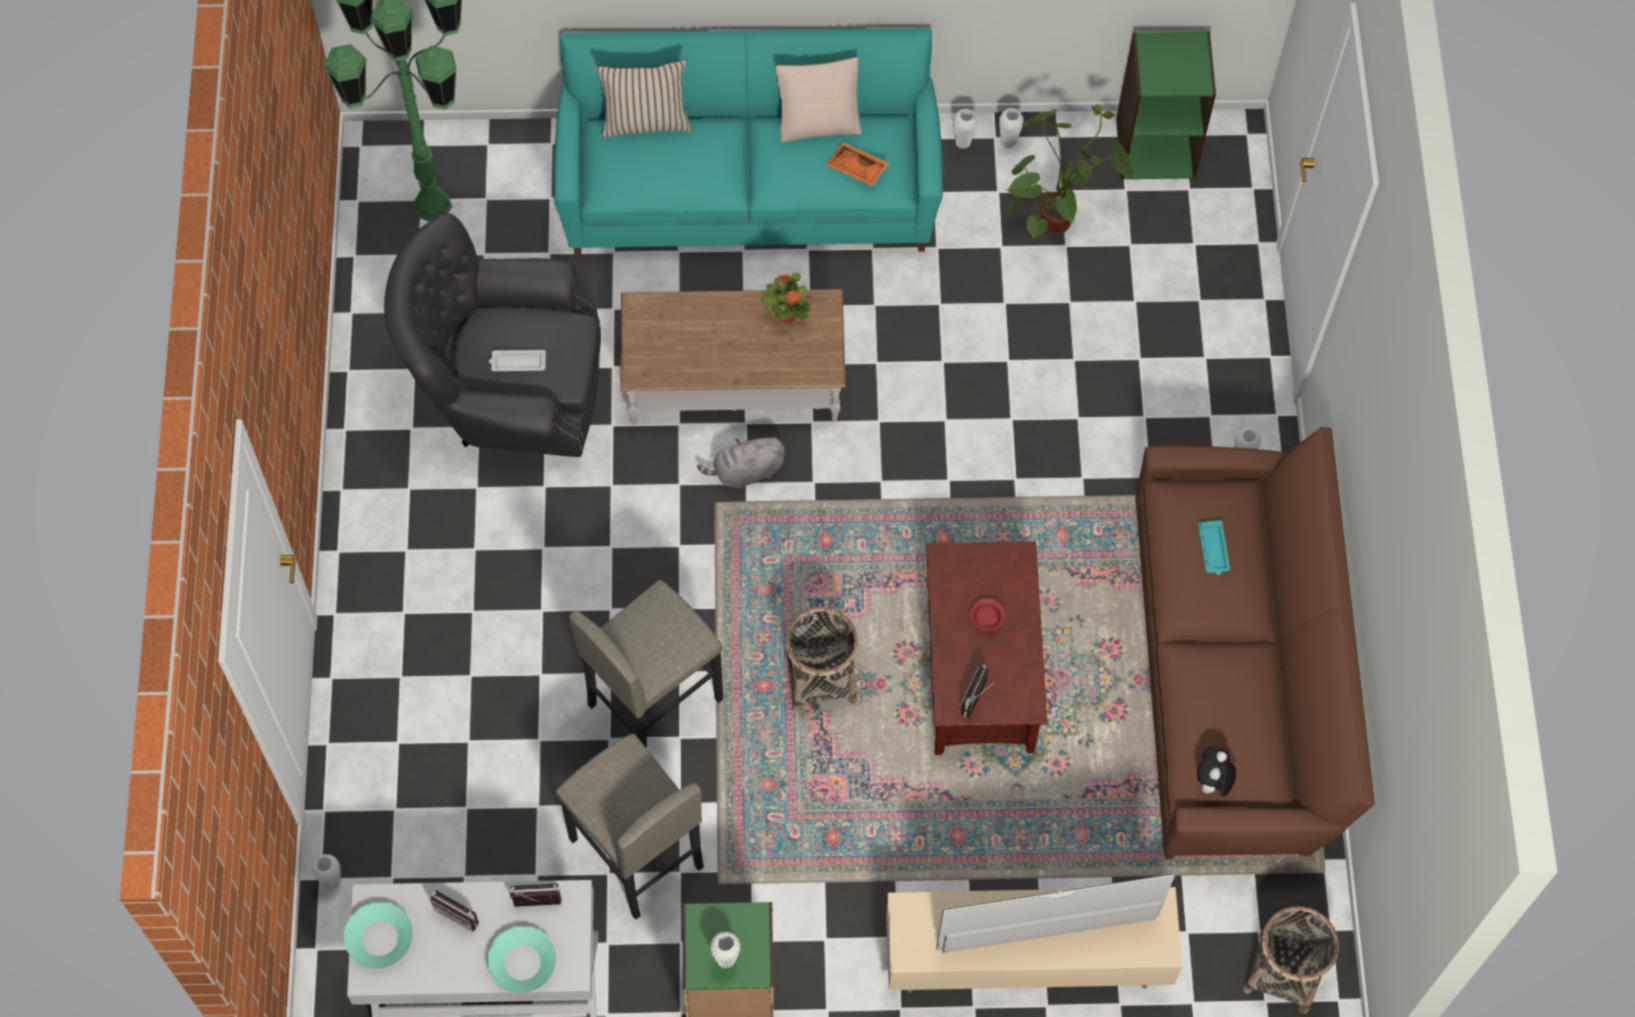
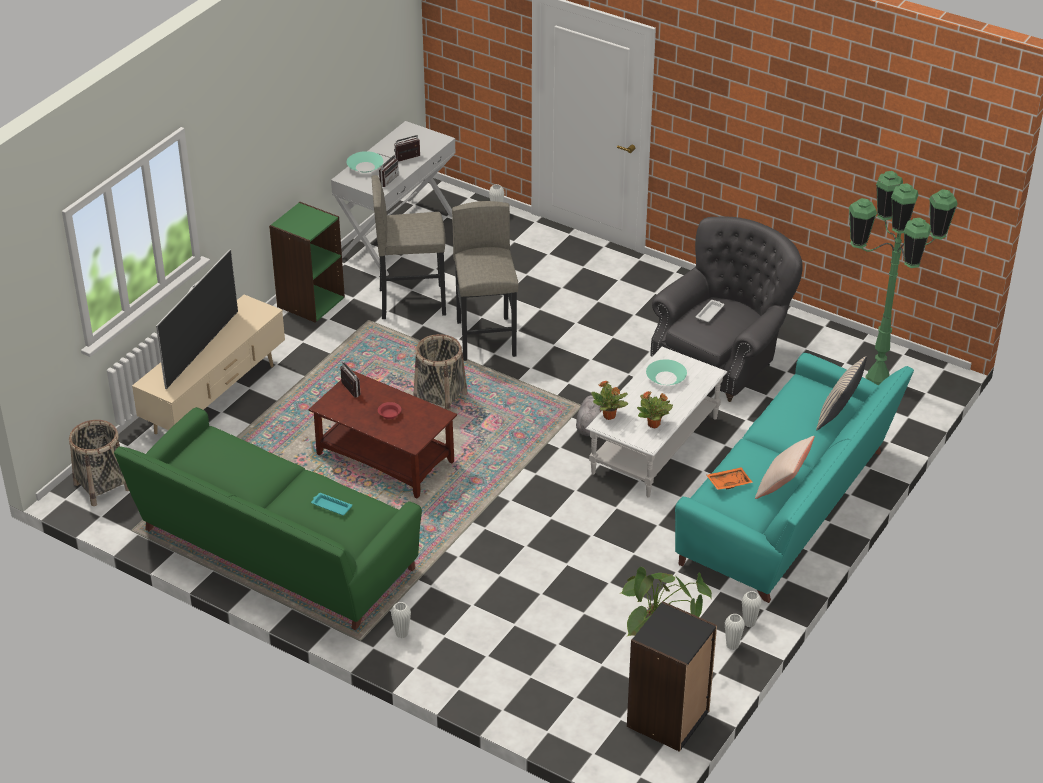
camera: 125 degrees right, 25 degrees down
turquoise bowl [344,902,413,968] -> turquoise bowl moved to [646,359,687,385]
brown coffee table [620,289,846,425] -> white coffee table [586,347,727,497]
white vase [710,931,741,969] -> none
green bookcase [1116,31,1216,180] -> black bookcase [627,601,717,752]
brown sofa [1135,427,1375,859] -> green sofa [114,407,422,630]
plush toy [1197,746,1236,798] -> none
none -> potted plant [591,380,628,420]

